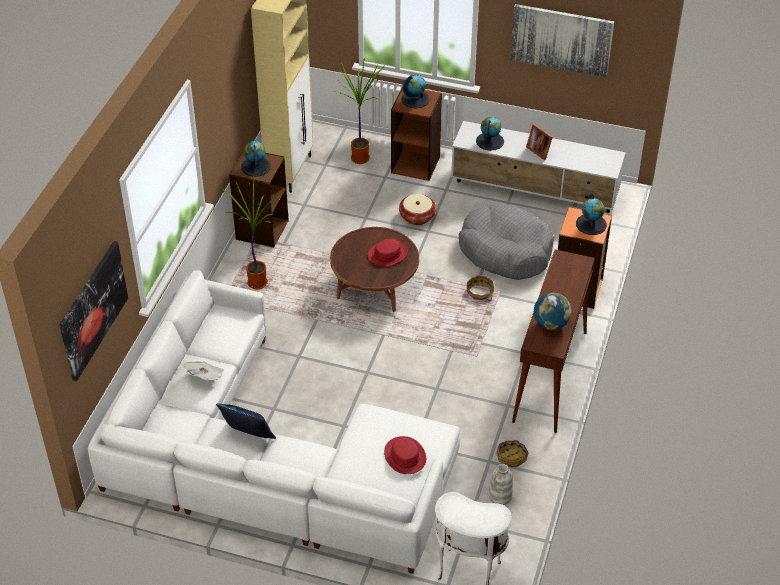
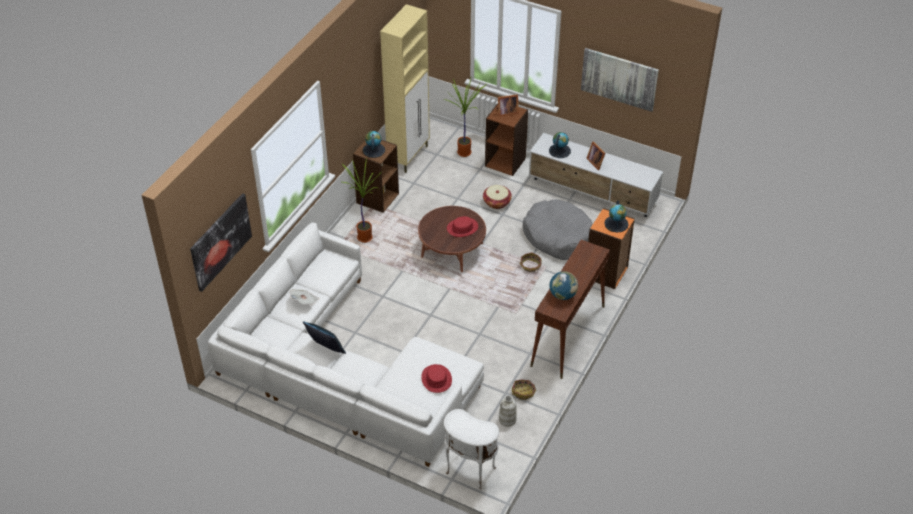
camera: 10 degrees right, 0 degrees up
globe [401,75,430,109] -> picture frame [497,94,519,117]

